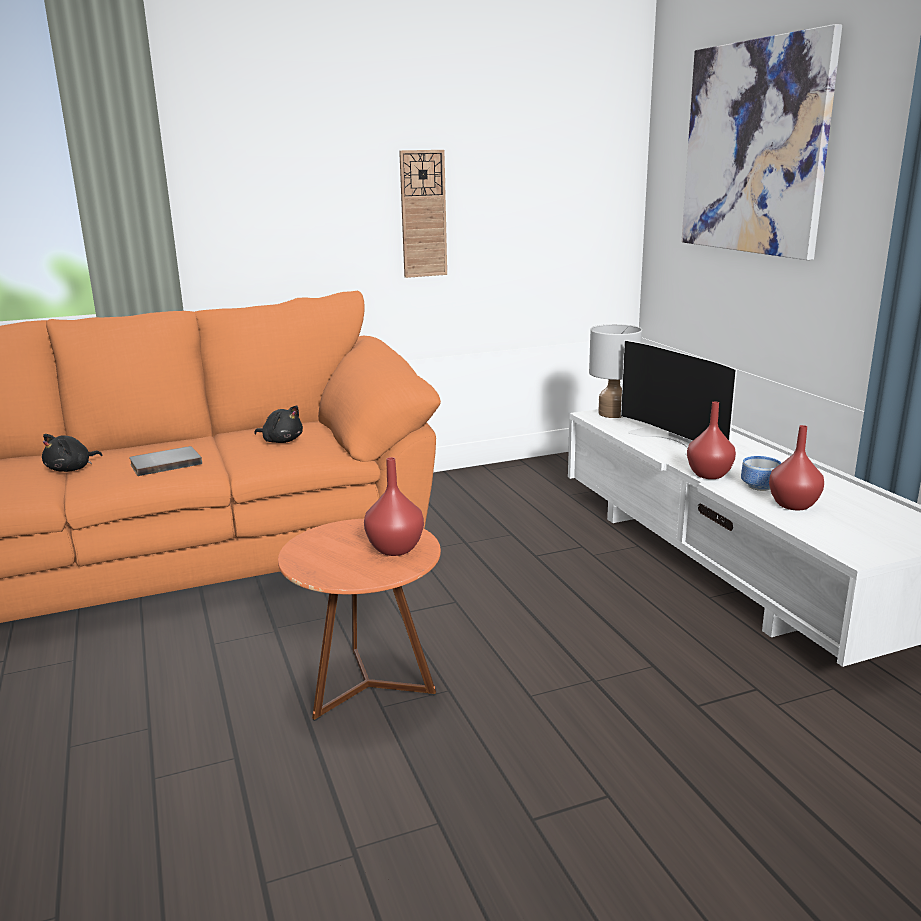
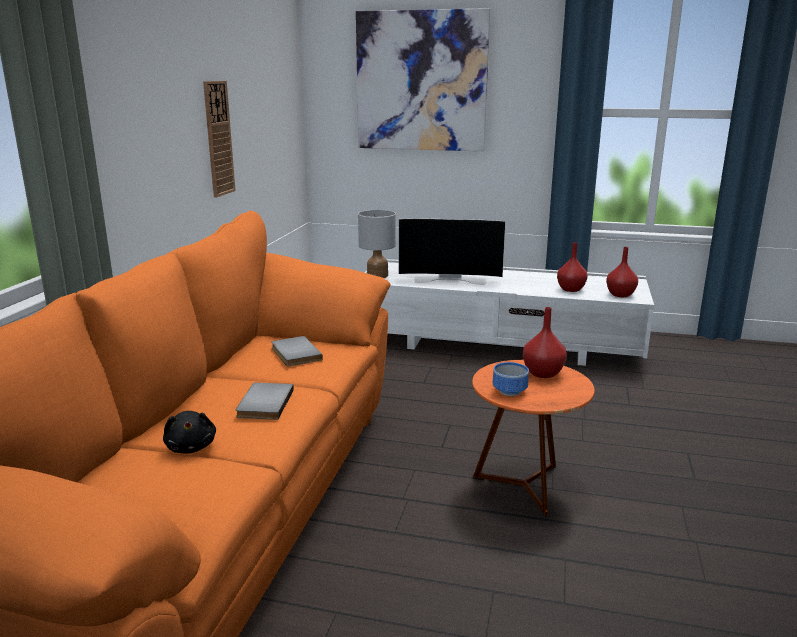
camera: 55 degrees left, 0 degrees up
black plush toy [254,406,303,443] -> grey book [271,336,323,366]
red vase [687,402,736,479] -> red vase moved to [606,247,638,297]
bowl [741,456,781,491] -> bowl moved to [493,362,529,396]

